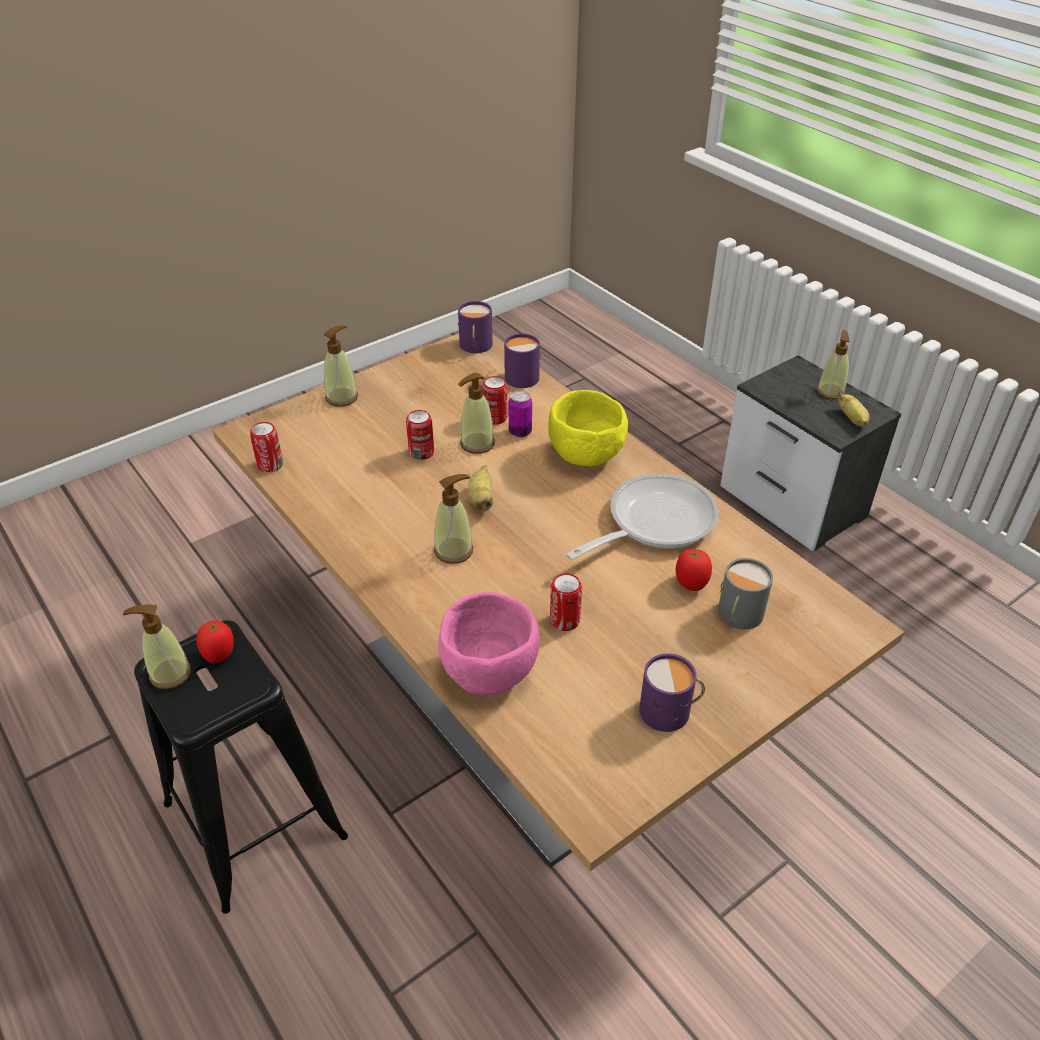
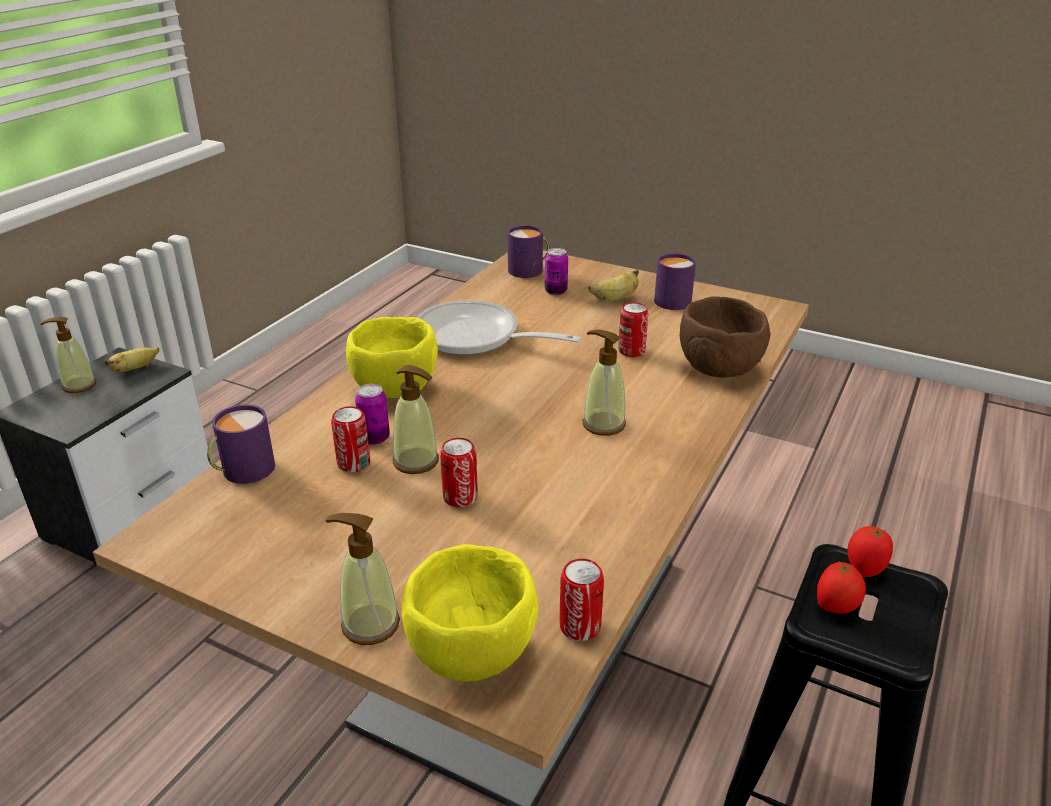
camera: 115 degrees left, 10 degrees down
soap dispenser [123,605,191,689] -> none
pink bowl [438,592,540,696] -> brown bowl [680,296,770,378]
purple mug [458,301,493,353] -> purple mug moved to [508,225,549,278]
banana [468,465,494,512] -> banana moved to [588,269,639,301]
tomato [676,549,712,591] -> tomato moved to [847,526,893,577]
grey mug [718,558,773,629] -> can [545,248,568,295]
none -> yellow bowl [402,544,538,682]

